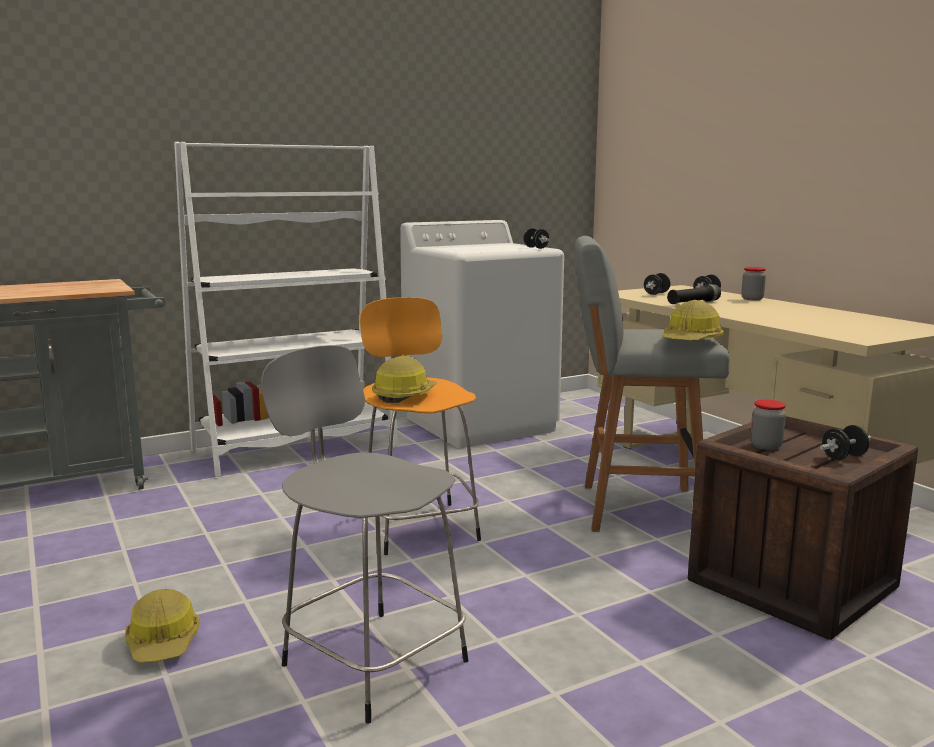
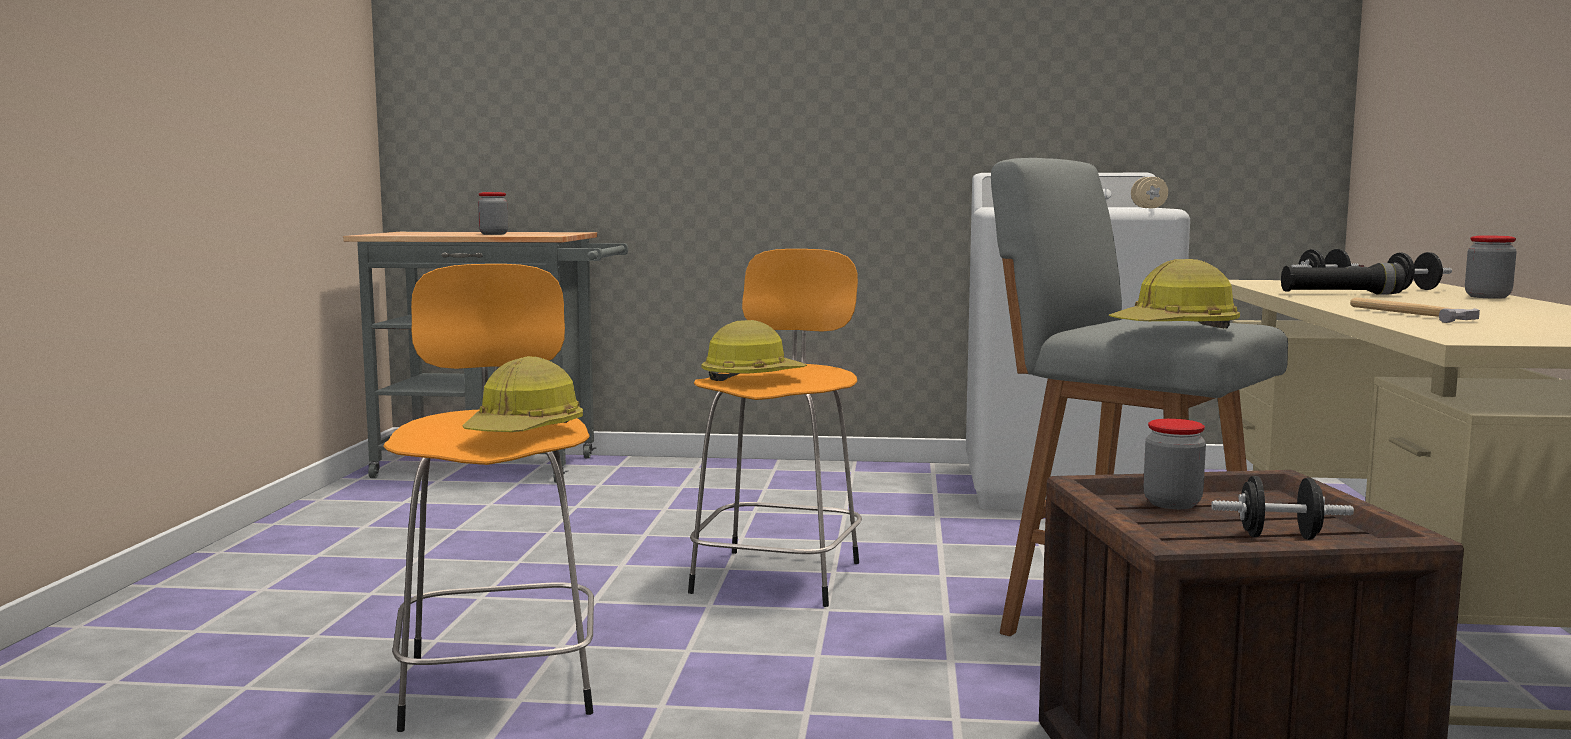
camera: 35 degrees right, 5 degrees down
hard hat [125,589,200,663] -> hard hat moved to [462,356,583,432]
white bookcase [174,142,398,477] -> none
grey stool [261,345,468,724] -> orange stool [383,264,594,732]
black dumbbell [523,228,549,249] -> beige dumbbell [1131,177,1168,209]
none -> jar [478,192,508,235]
none -> hammer [1350,298,1480,323]

